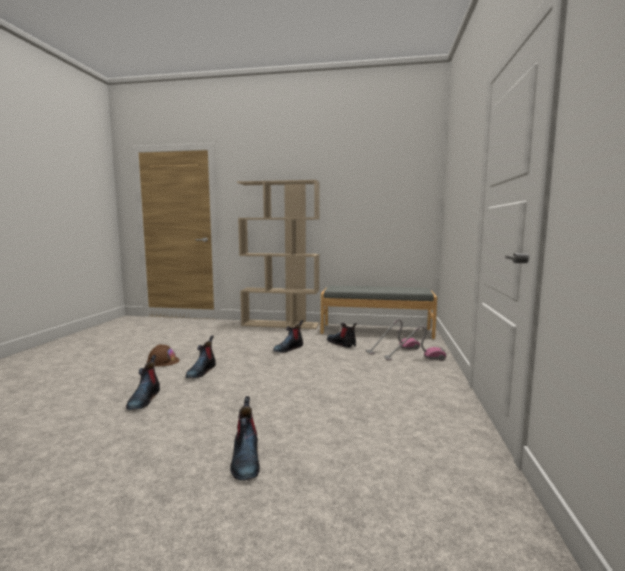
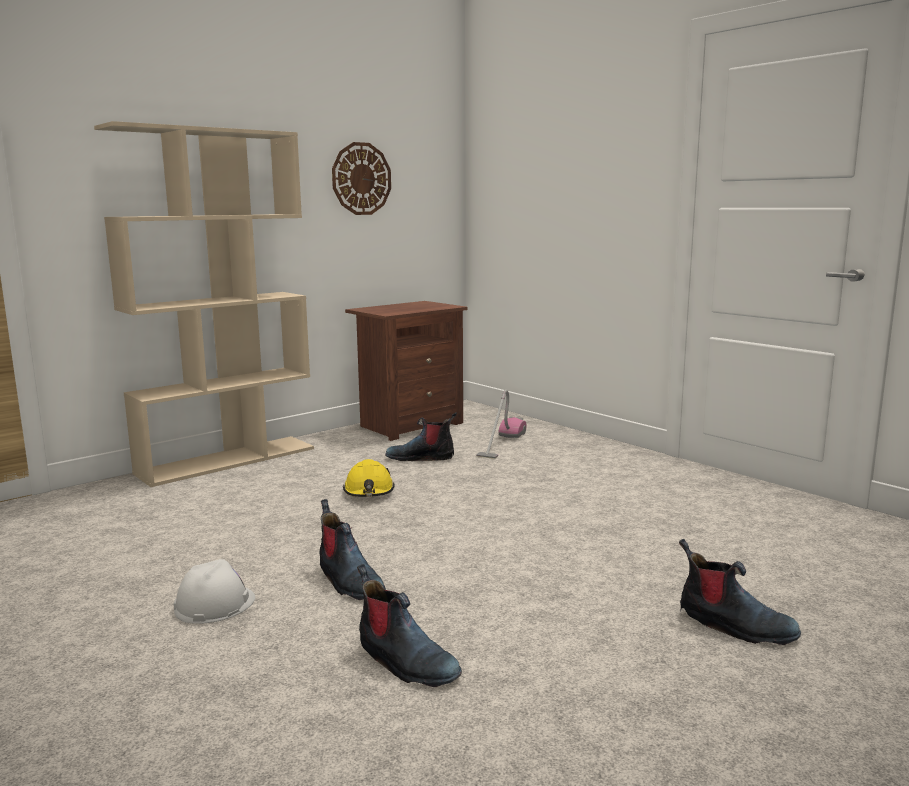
camera: 50 degrees left, 5 degrees up
brown hard hat [147,344,180,367] -> white hard hat [174,559,255,624]
boot [273,320,303,352] -> yellow hard hat [343,459,395,497]
grey bench [321,286,437,339] -> brown nightstand [345,301,468,441]
vacuum cleaner [384,325,446,361] -> none
none -> wall clock [332,142,391,215]

